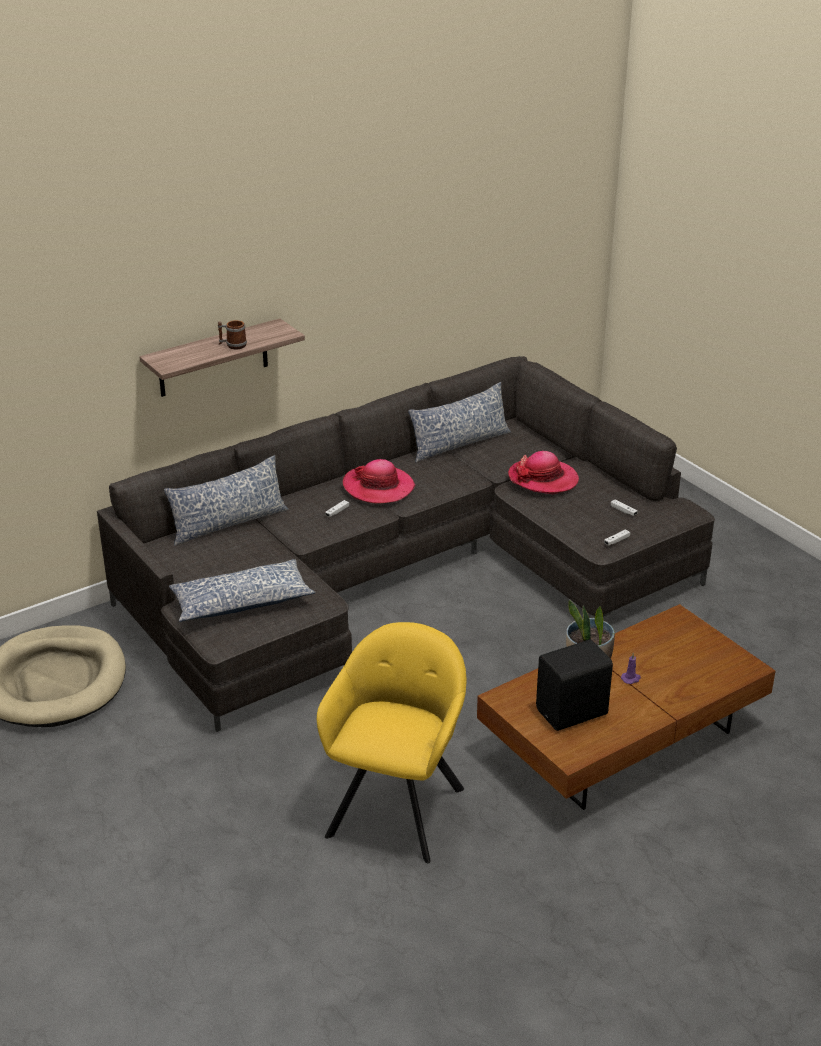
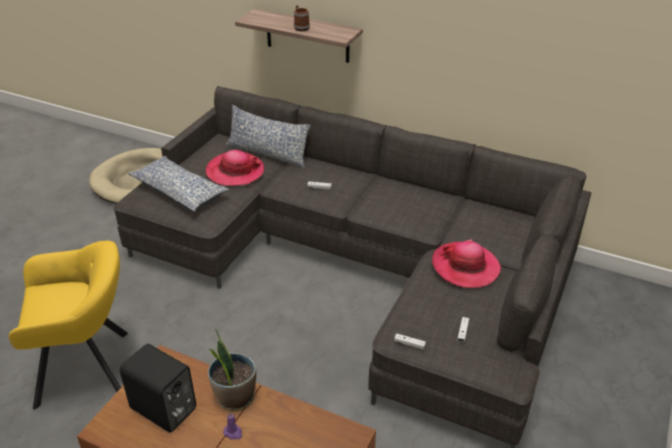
camera: 60 degrees right, 5 degrees up
hat [343,459,415,504] -> hat moved to [206,150,264,186]
pillow [408,382,511,463] -> none

